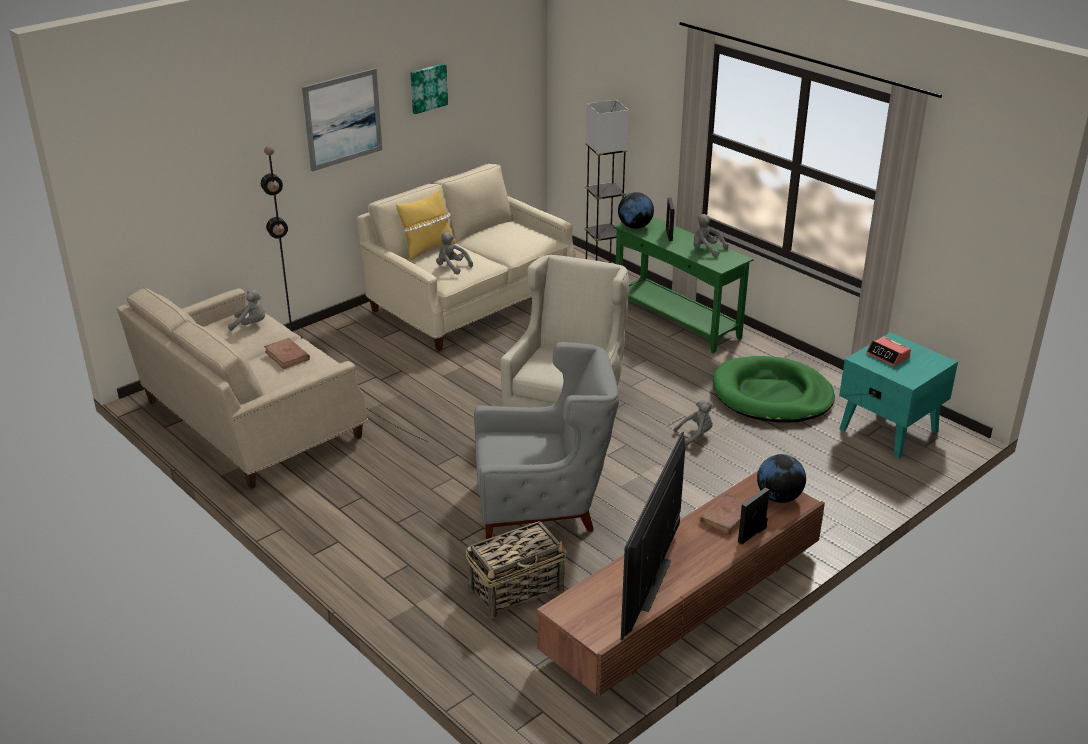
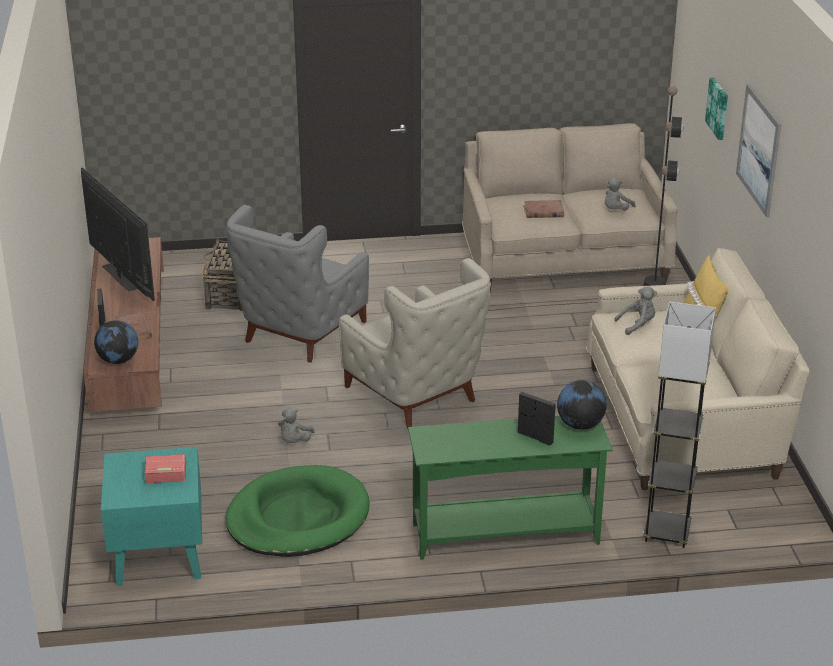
camera: 125 degrees right, 0 degrees up
picture [410,63,448,114] -> picture moved to [705,77,728,140]
grey plush toy [693,214,728,257] -> none

